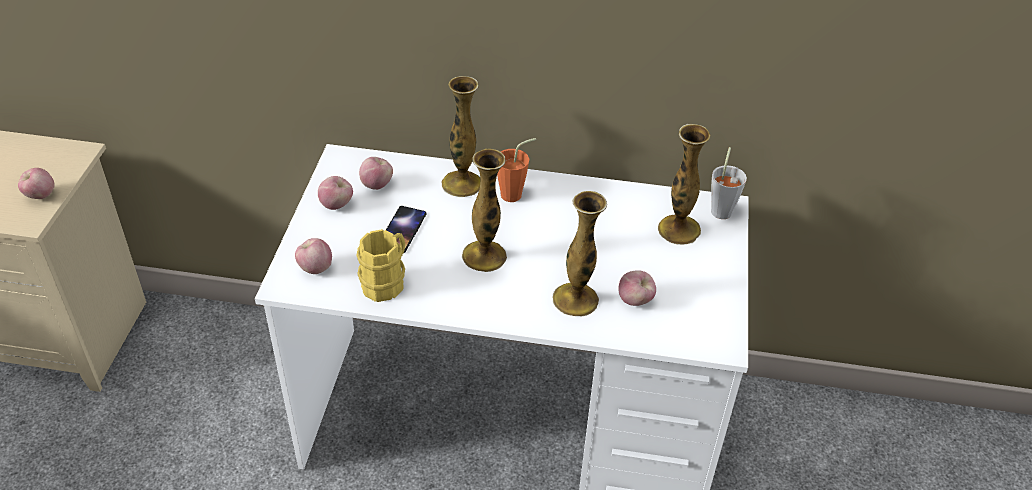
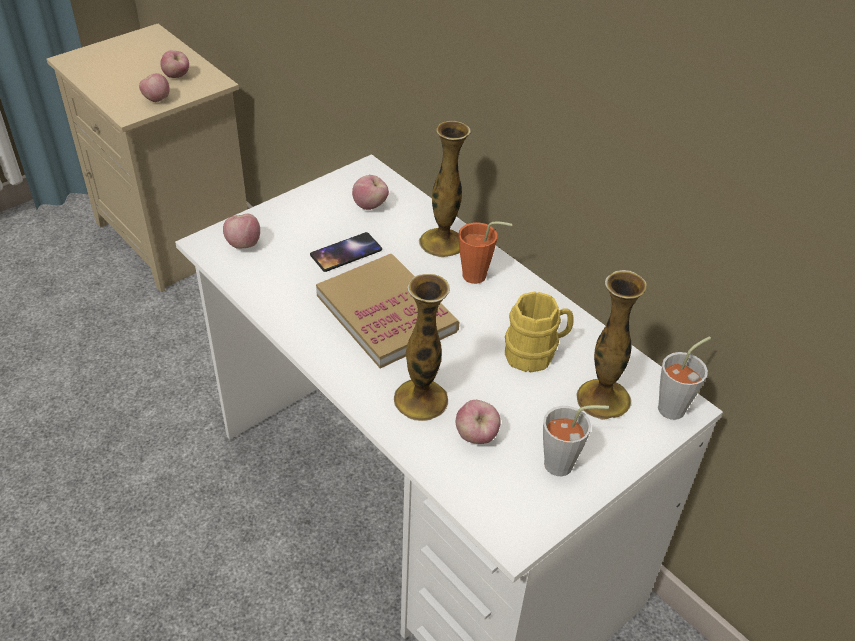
camera: 40 degrees right, 0 degrees up
apple [318,176,353,210] -> apple moved to [160,50,189,78]
yellow mug [357,229,405,302] -> yellow mug moved to [505,292,574,373]
vase [462,149,507,272] -> book [316,254,460,368]
none -> grey cup [543,405,609,476]

